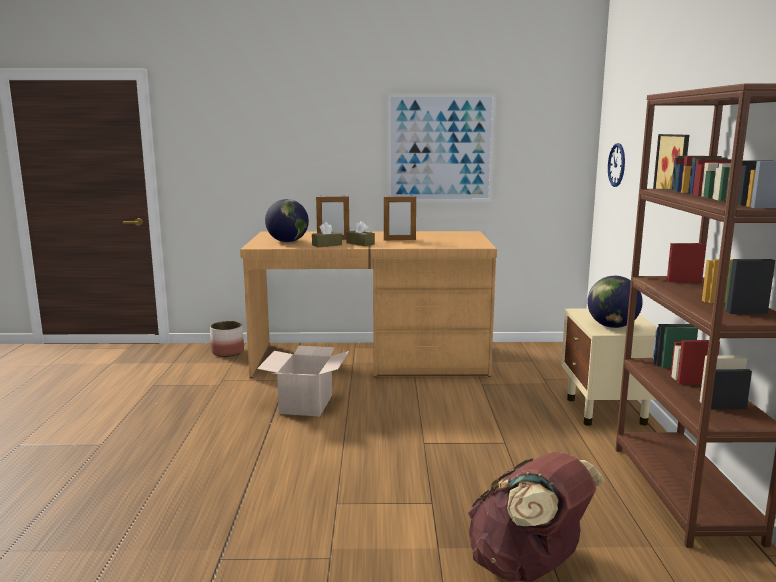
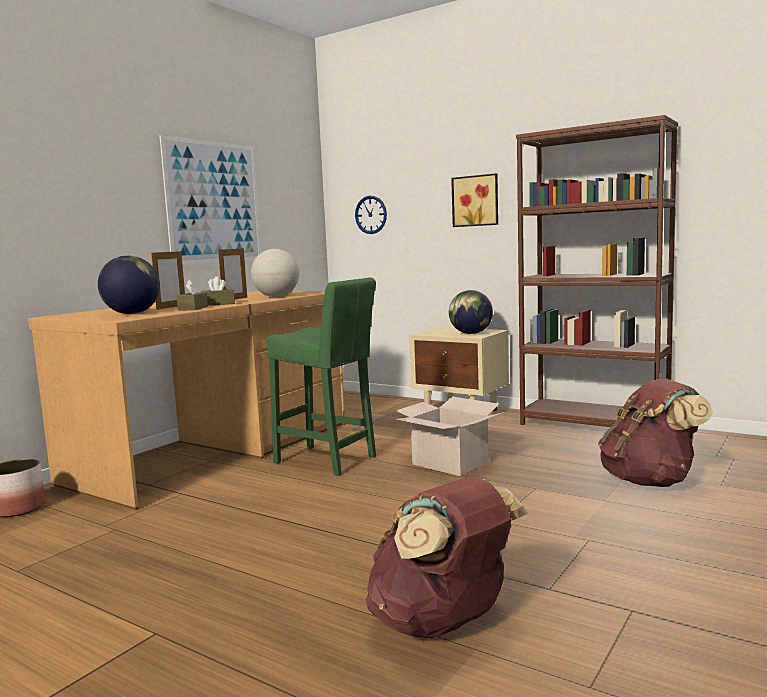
camera: 55 degrees left, 5 degrees down
cardboard box [257,346,349,417] -> cardboard box moved to [396,397,504,476]
none -> globe [251,249,299,297]
none -> green stool [267,277,376,476]
none -> brown backpack [366,477,528,639]

